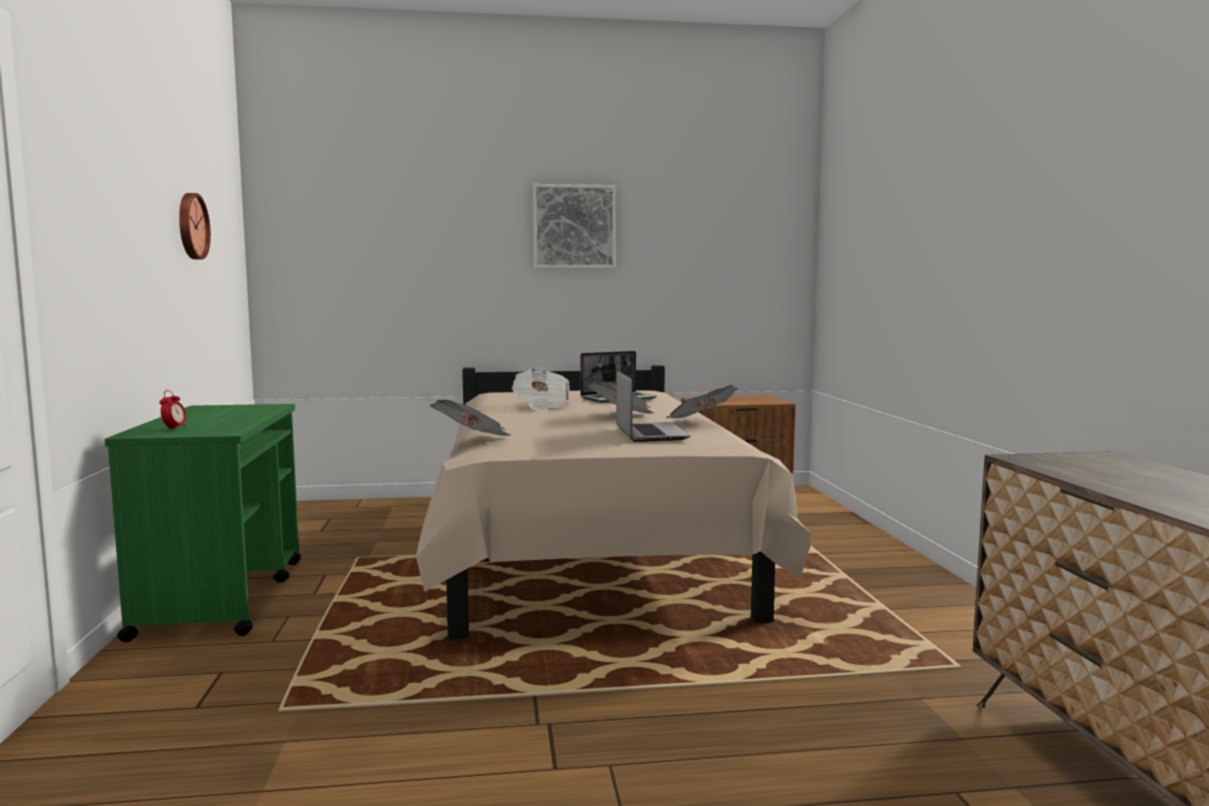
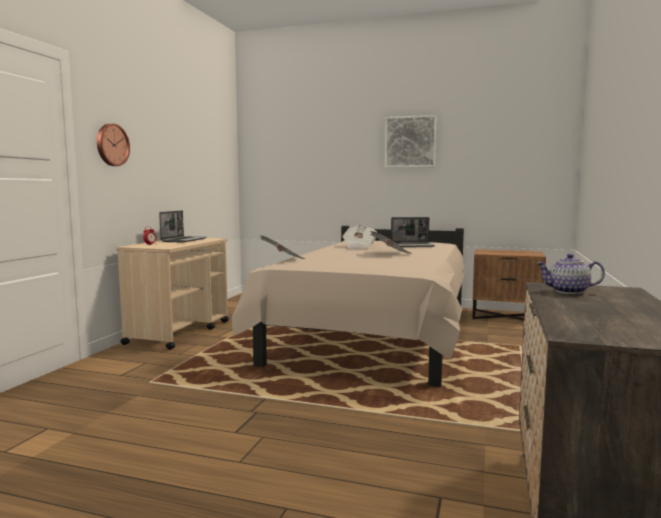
camera: 25 degrees right, 0 degrees up
green cart [105,404,301,642] -> beige cart [116,238,229,350]
wall clock [179,193,211,259] -> wall clock moved to [97,124,130,166]
laptop [616,371,691,442] -> laptop moved to [159,210,207,242]
newspaper [666,385,738,419] -> none
none -> teapot [537,254,605,294]

